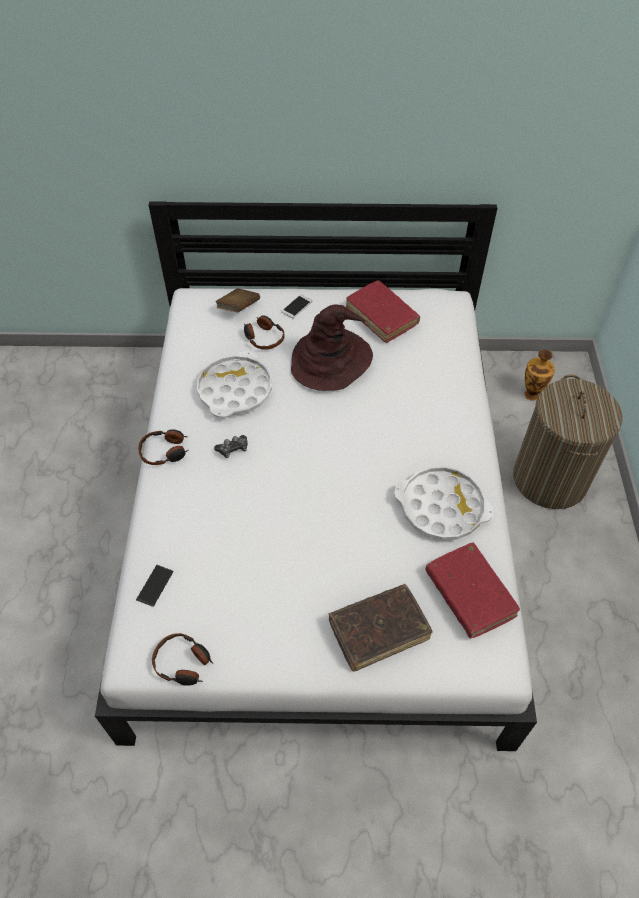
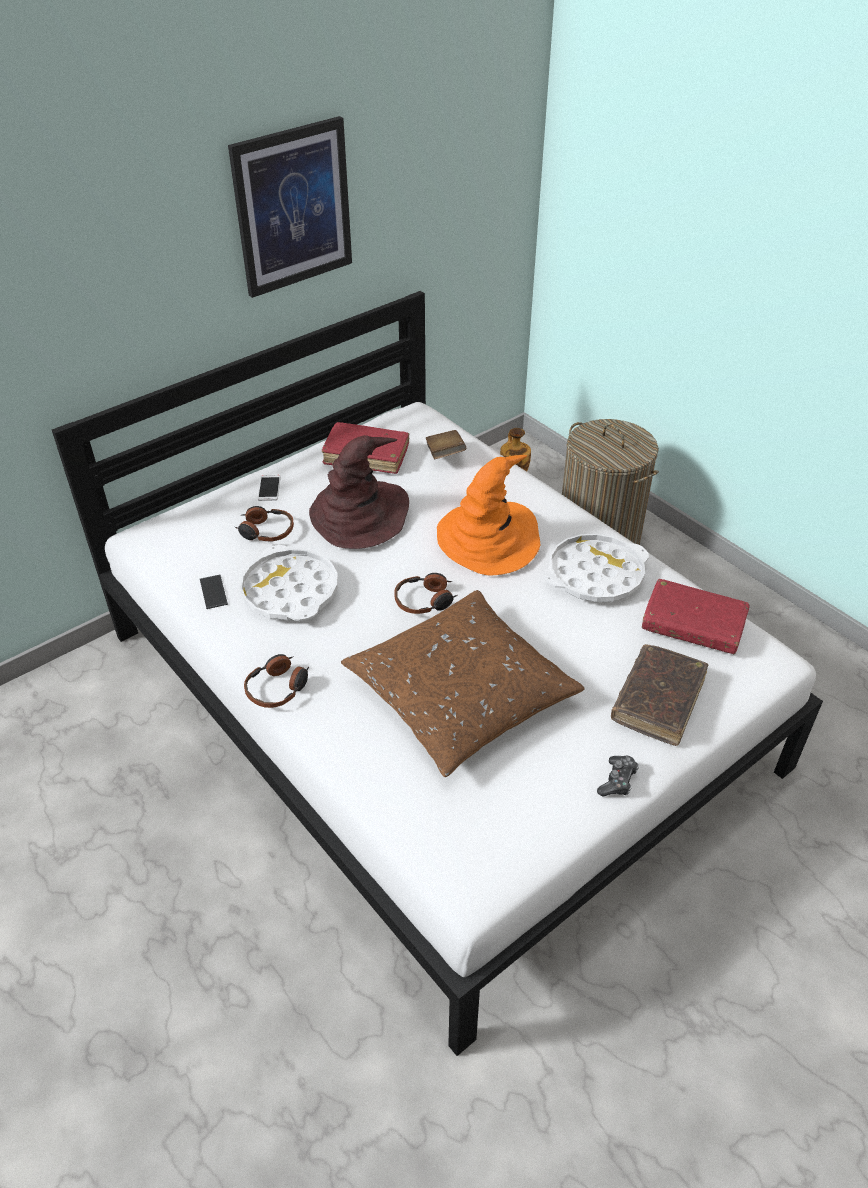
camera: 40 degrees left, 10 degrees down
phone [136,565,174,607] -> phone moved to [200,575,228,609]
headphones [152,633,213,686] -> headphones moved to [394,573,457,614]
game controller [214,435,248,458] -> game controller moved to [597,756,639,797]
brown book [215,288,260,312] -> brown book moved to [426,430,466,459]
none -> picture [228,116,352,298]
none -> brown pillow [341,590,585,777]
none -> orange hat [437,455,540,575]

